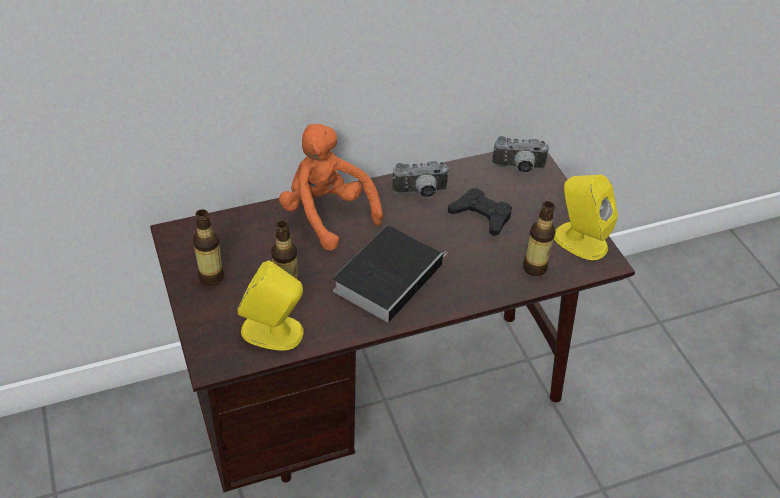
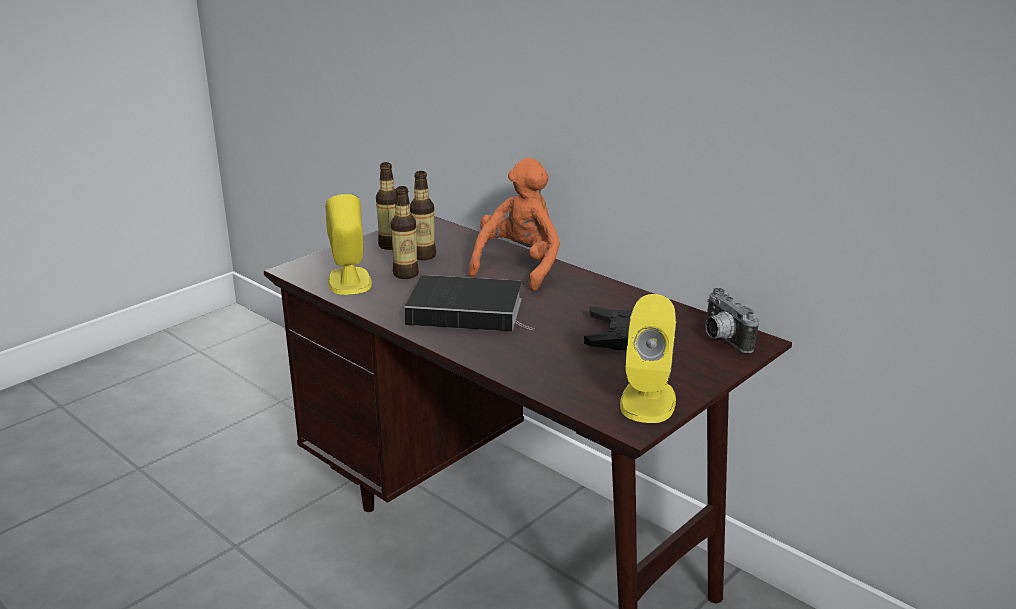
camera: 65 degrees right, 20 degrees down
camera [392,161,449,198] -> none
bottle [523,201,556,276] -> bottle moved to [410,171,436,260]

